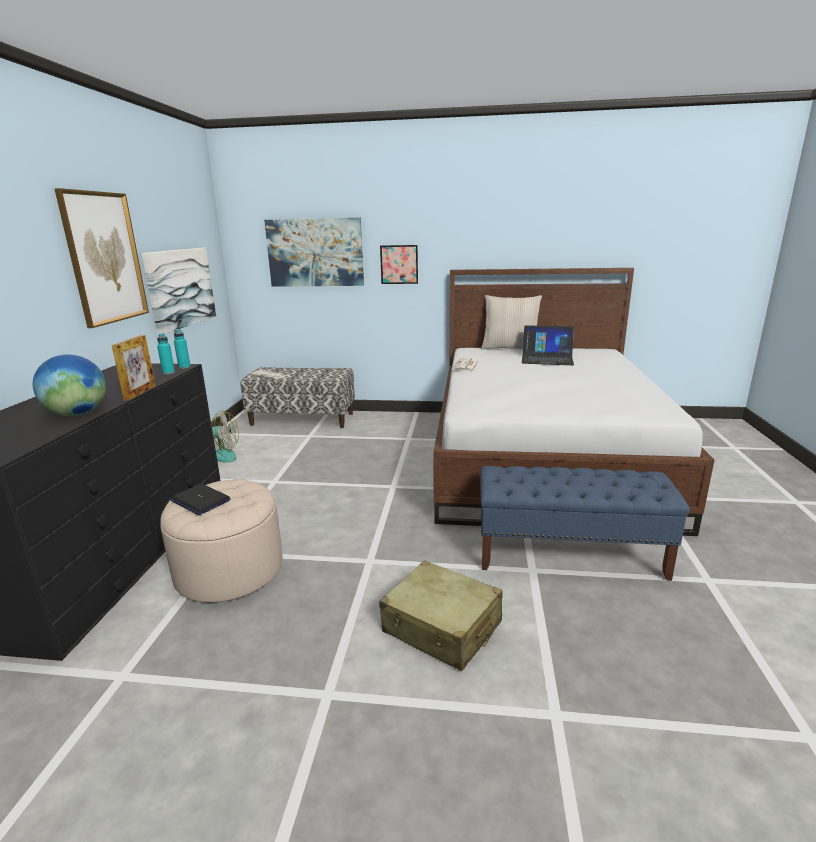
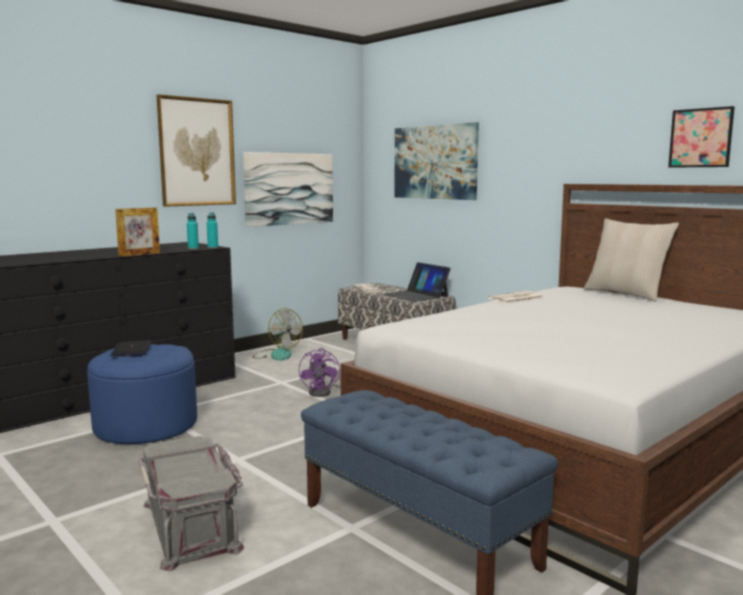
camera: 40 degrees right, 10 degrees down
globe [33,355,106,416] -> none
beige ottoman [160,479,283,603] -> blue ottoman [87,344,197,444]
beige suitcase [379,560,503,671] -> grey storage box [139,436,244,571]
picture [380,245,418,284] -> picture moved to [668,106,735,168]
laptop [522,325,574,365] -> laptop moved to [383,262,451,302]
none -> purple fan [299,348,341,397]

